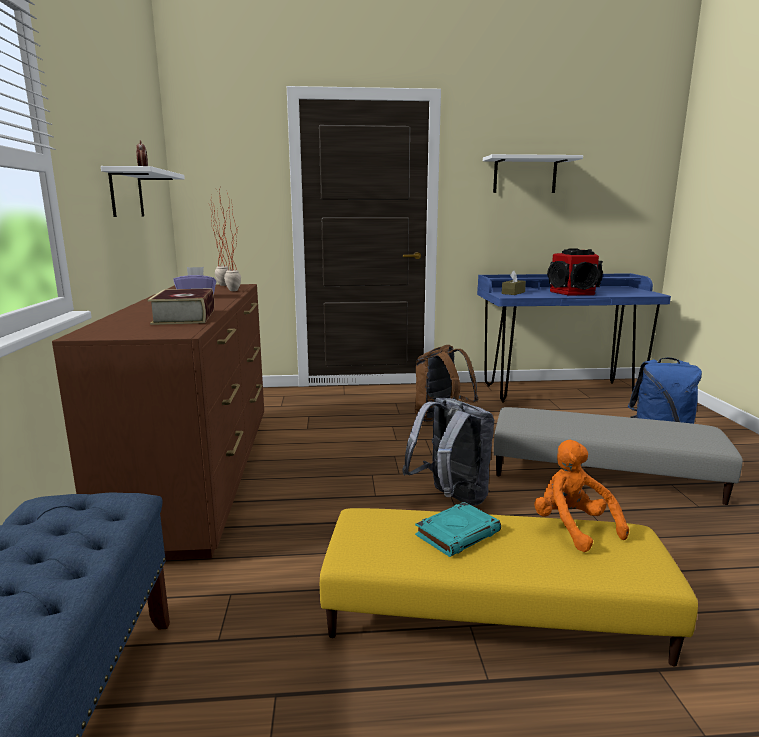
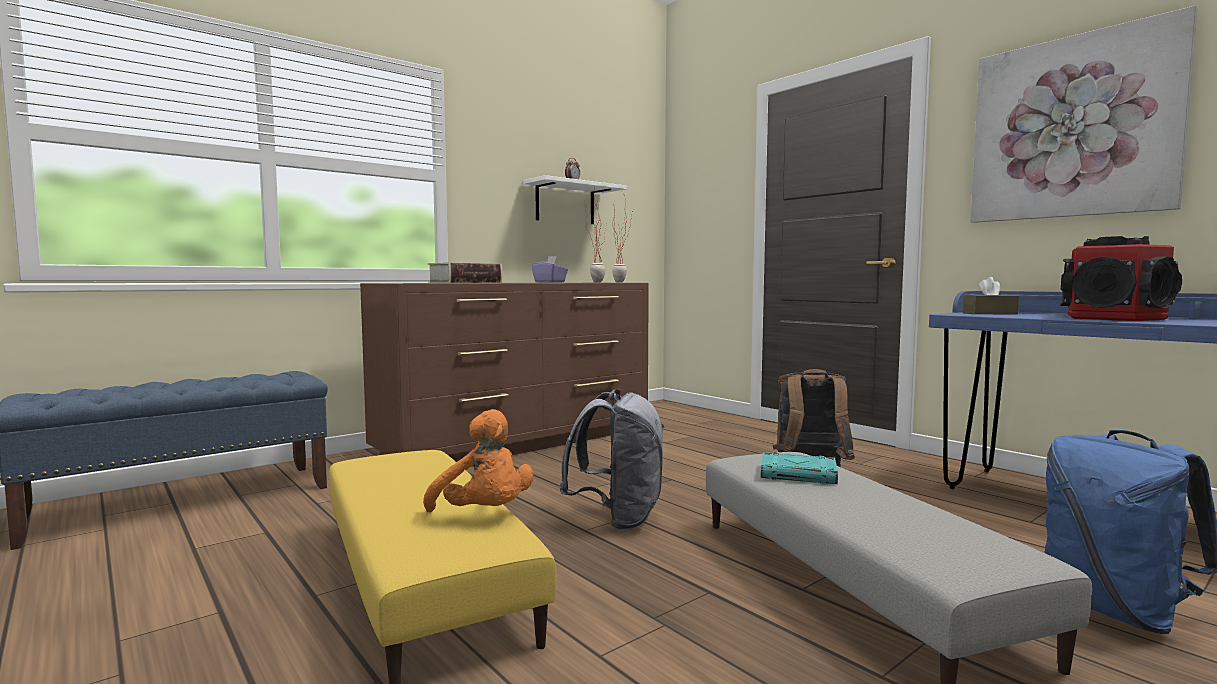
camera: 55 degrees right, 10 degrees down
turquoise book [415,502,501,557] -> turquoise book moved to [761,452,838,484]
white shelf [483,154,583,193] -> picture [970,5,1198,223]
orange plush toy [534,440,629,552] -> orange plush toy turned 105 degrees clockwise [423,409,534,512]

